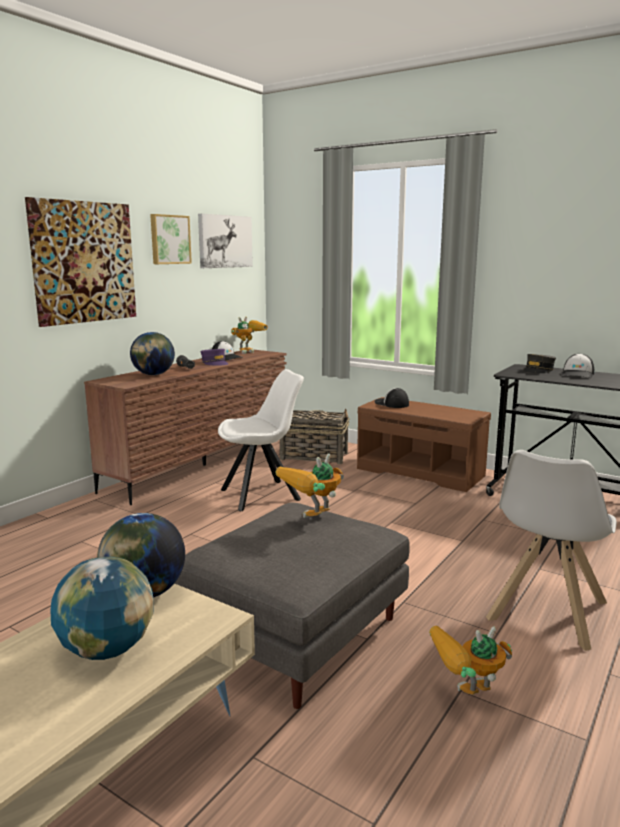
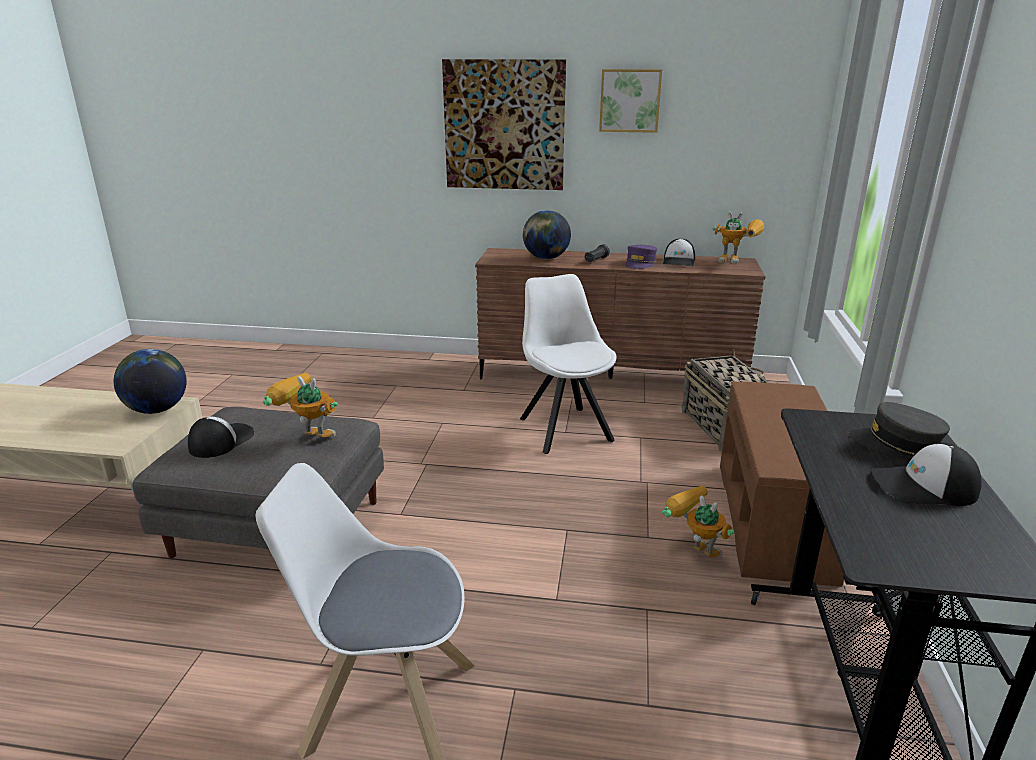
camera: 65 degrees right, 10 degrees up
globe [50,557,154,660] -> none
picture [198,214,253,268] -> none
white chair [218,369,304,511] -> white chair turned 150 degrees counterclockwise [520,274,616,454]
cap [374,388,409,408] -> cap moved to [188,417,254,458]
toy robot [429,626,512,695] -> toy robot moved to [662,486,734,557]

